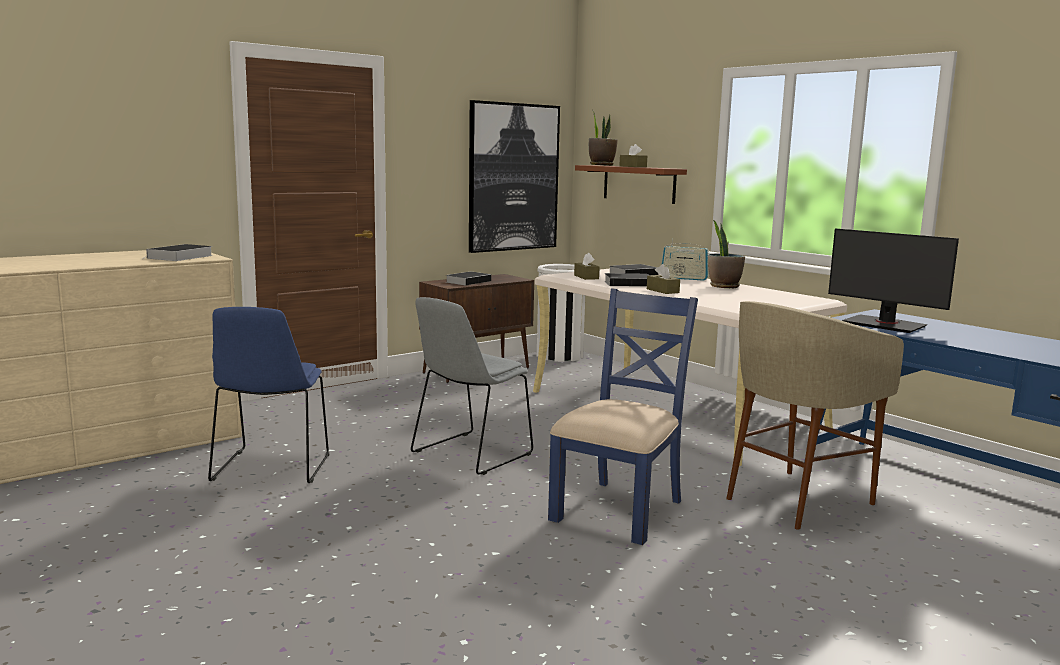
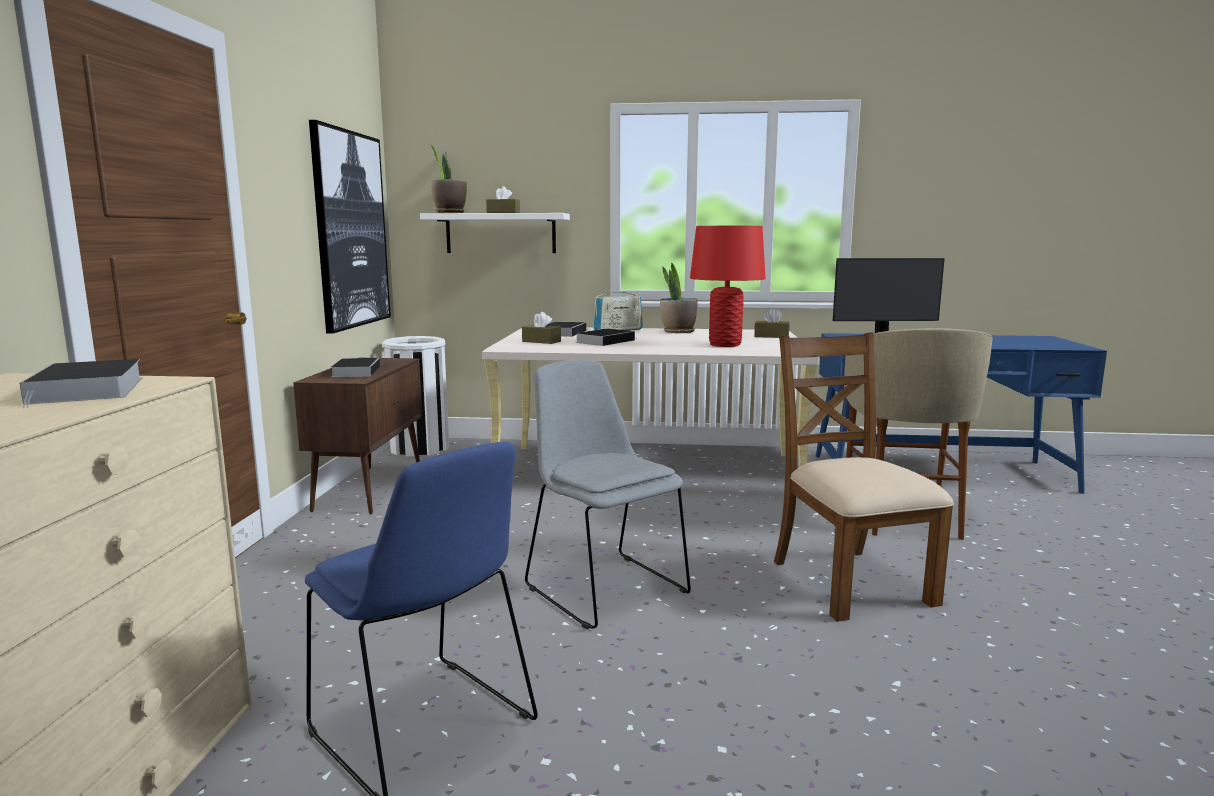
camera: 45 degrees left, 0 degrees up
grey chair [411,297,533,475] -> grey chair turned 150 degrees clockwise [525,360,691,629]
blue chair [548,288,698,545] -> brown chair [774,332,954,622]
brown shelf [575,165,687,204] -> white shelf [420,213,570,253]
brown tissue box [647,264,680,294] -> brown tissue box moved to [754,308,790,338]
none -> red table lamp [690,226,766,347]

